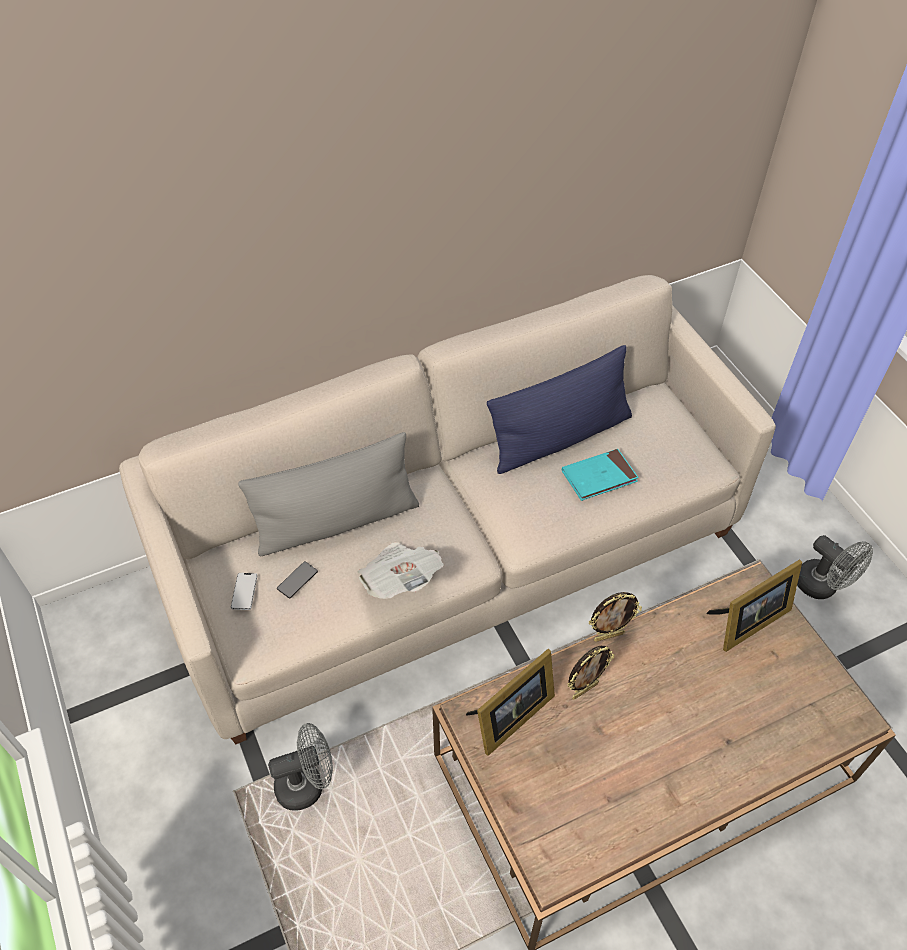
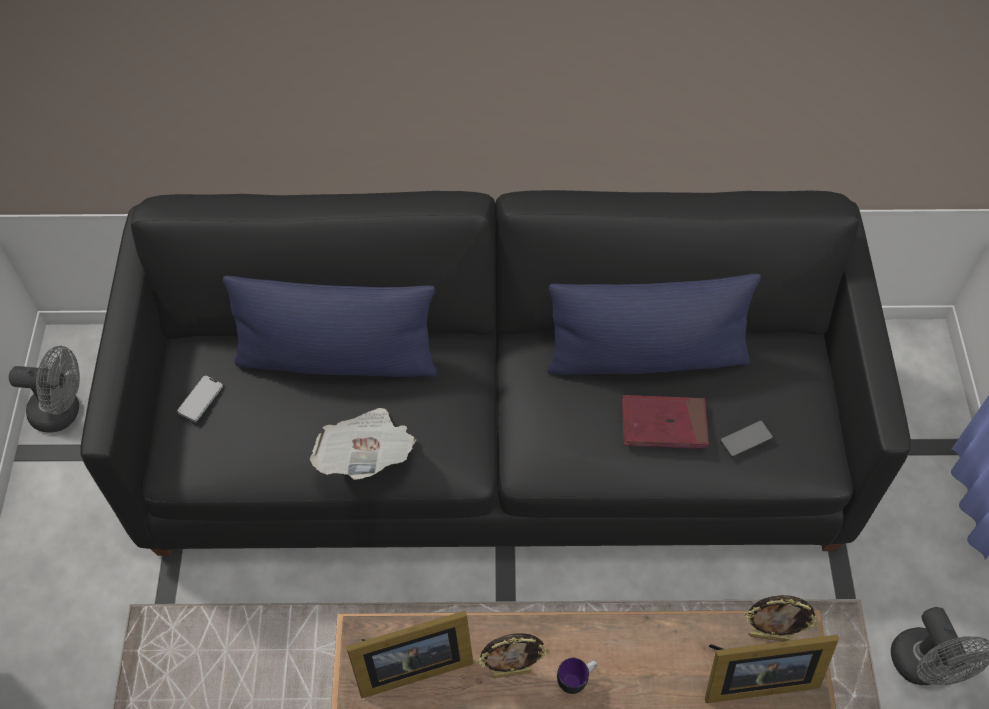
camera: 25 degrees right, 5 degrees up
beige sofa [119,275,776,744] -> black sofa [81,190,911,556]
grey pillow [238,432,419,556] -> blue pillow [223,276,437,377]
grey fan [268,723,333,811] -> grey fan moved to [9,346,80,433]
phone [277,561,318,598] -> phone moved to [720,420,773,457]
turquoise book [562,449,639,501] -> red book [622,395,709,449]
picture frame [589,592,642,642] -> picture frame moved to [744,595,819,642]
none -> mug [557,658,598,694]

